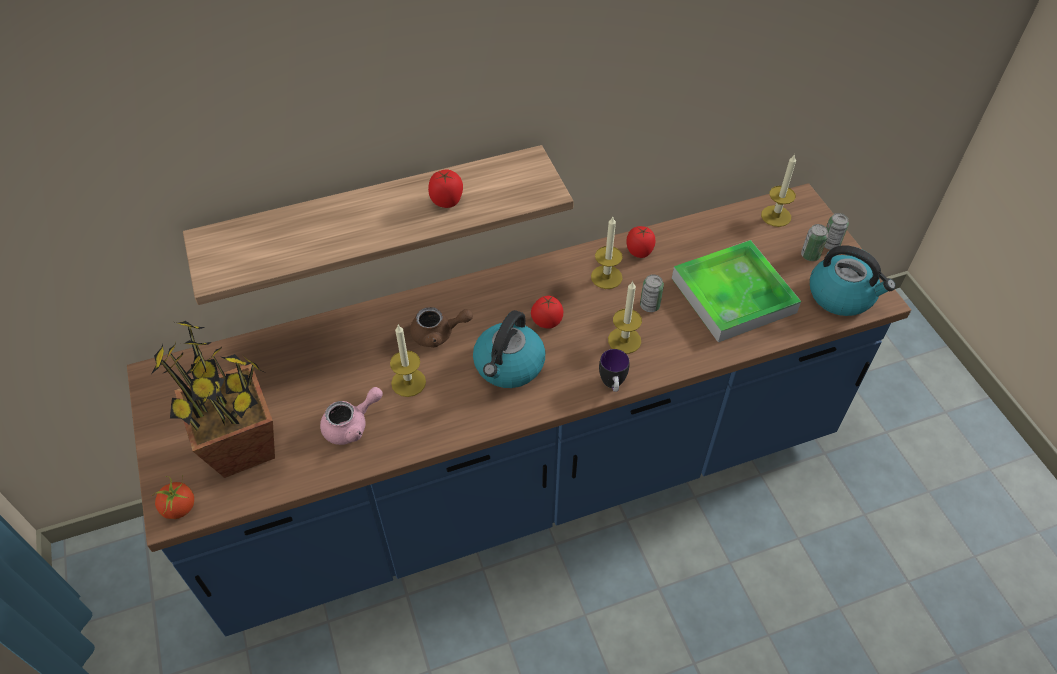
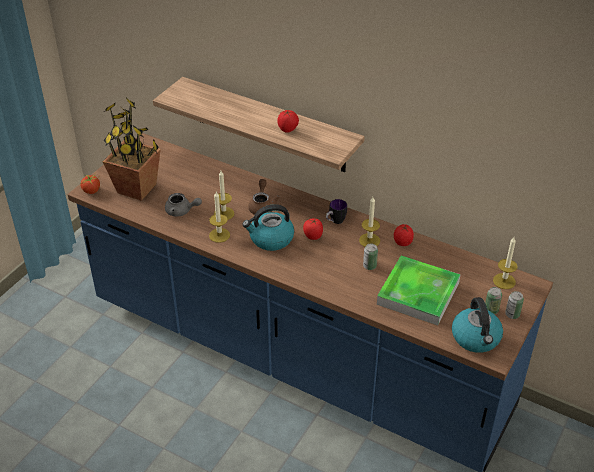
camera: 50 degrees right, 10 degrees down
pink teapot [320,387,383,445] -> grey teapot [165,193,202,217]
brown teapot [410,307,473,348] -> brown teapot turned 135 degrees counterclockwise [248,179,280,215]
mug [599,349,630,392] -> mug moved to [326,199,347,224]
candle [608,280,642,354] -> candle moved to [209,192,230,243]

